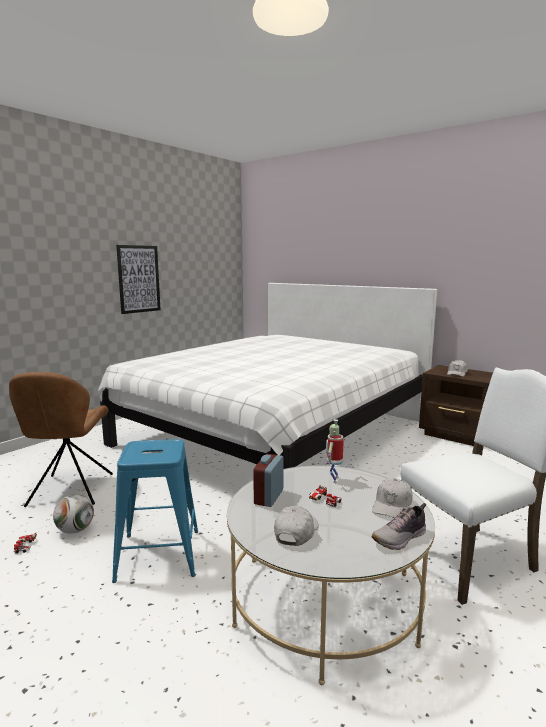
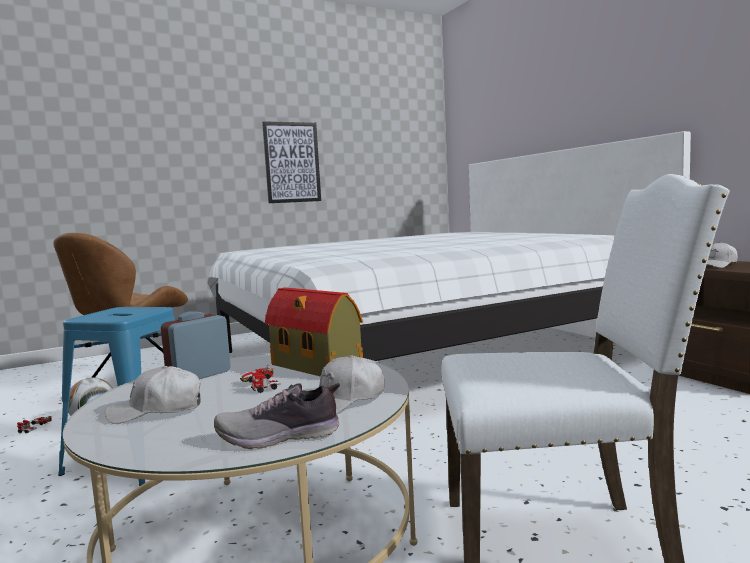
camera: 25 degrees right, 5 degrees down
white cap [274,506,319,546] -> white cap turned 150 degrees counterclockwise [105,366,201,424]
toy robot [326,419,344,483] -> toy house [265,287,363,377]

